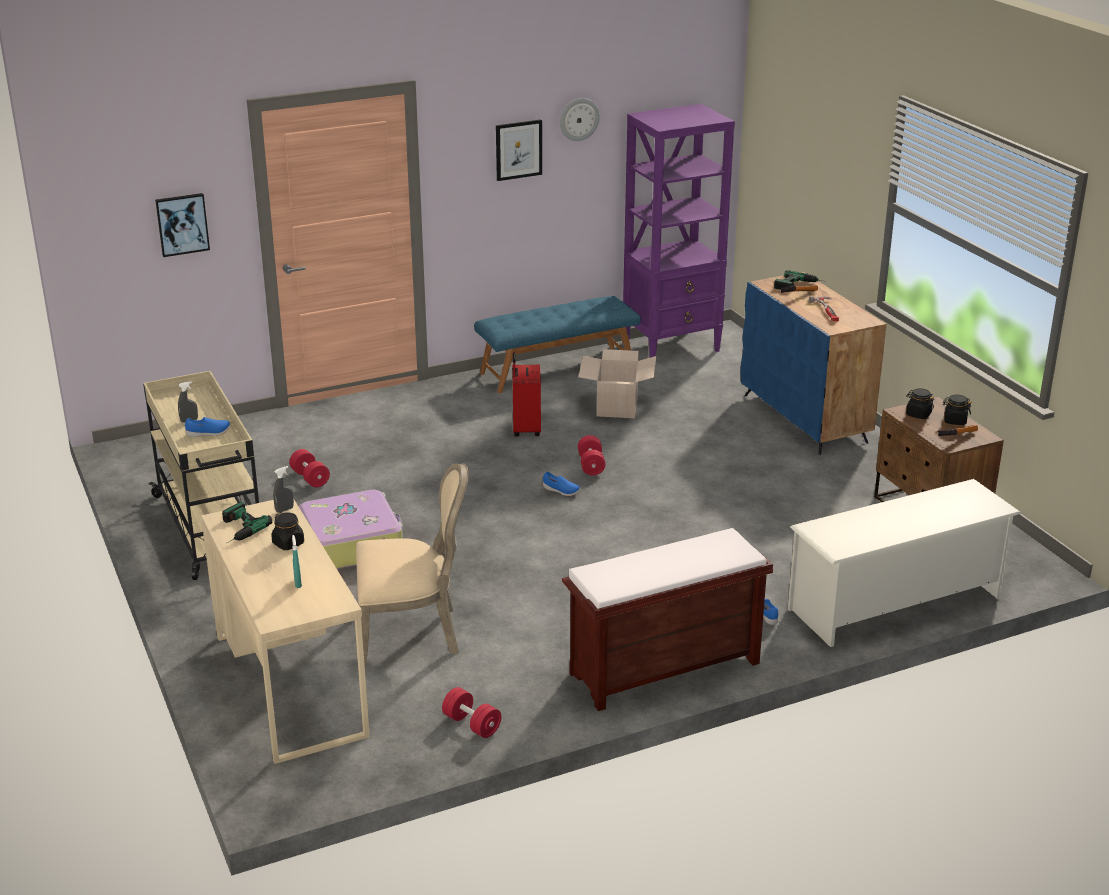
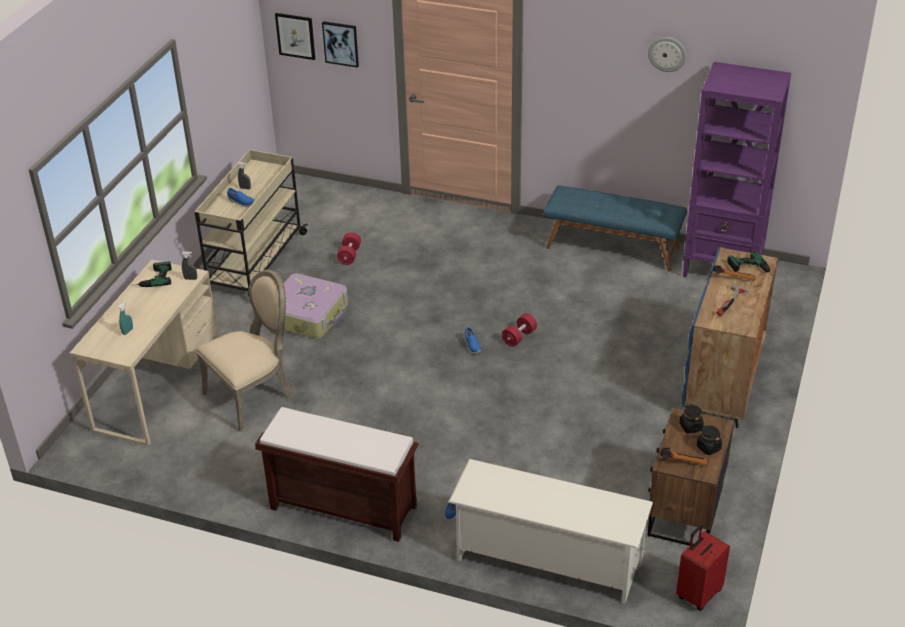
camera: 45 degrees right, 10 degrees up
black jar [271,512,304,550] -> none
beige chair [356,464,469,669] -> beige chair turned 75 degrees counterclockwise [197,270,294,432]
red dumbbell [442,687,501,738] -> none
picture [496,119,542,181] -> picture moved to [275,13,315,60]
red suitcase [512,353,541,437] -> red suitcase moved to [676,525,730,611]
cardboard box [578,349,656,418] -> none

